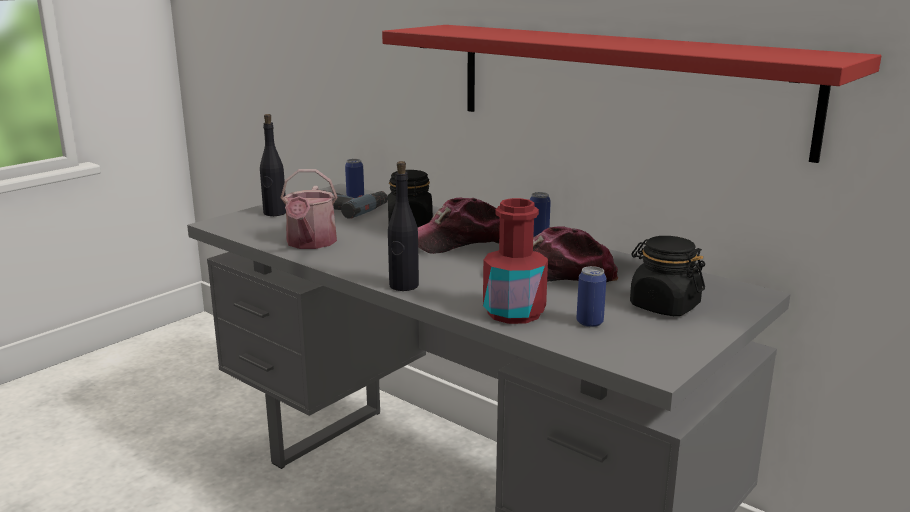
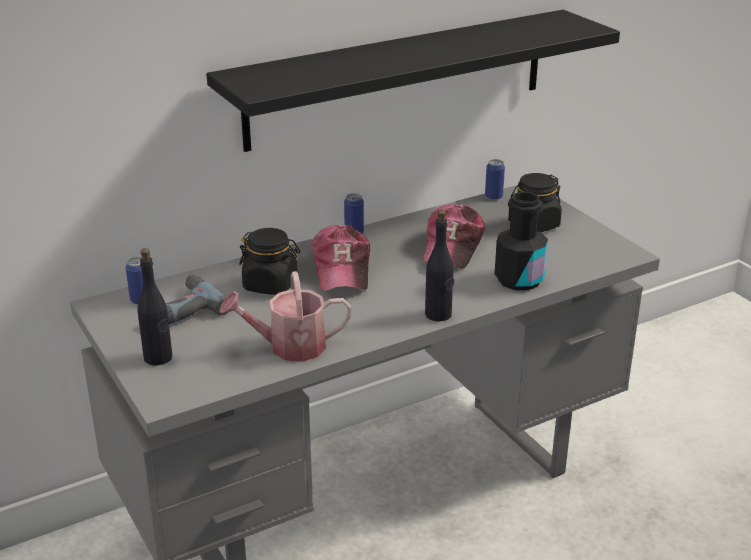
camera: 70 degrees left, 10 degrees up
watering can [281,169,337,249] -> watering can turned 150 degrees clockwise [219,271,352,362]
red shelf [382,25,881,163] -> black shelf [206,10,620,152]
red bottle [483,198,548,324] -> black bottle [495,192,548,290]
can [576,266,607,327] -> can moved to [485,159,505,200]

